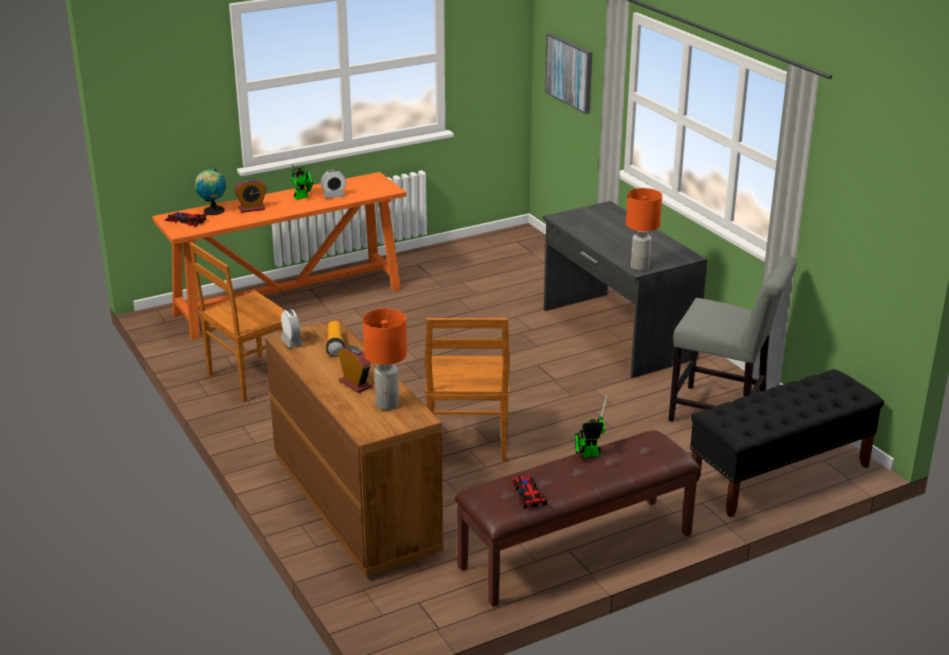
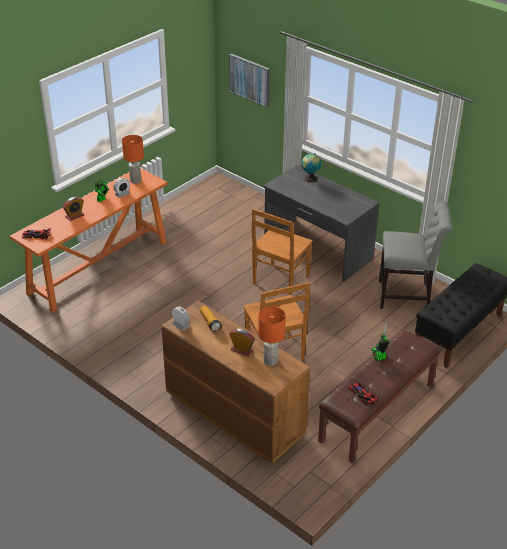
camera: 20 degrees left, 10 degrees up
brown chair [189,242,285,402] -> brown chair moved to [252,209,313,295]
globe [195,169,226,215] -> globe moved to [302,153,321,182]
orange table lamp [626,188,662,271] -> orange table lamp moved to [122,135,144,184]

